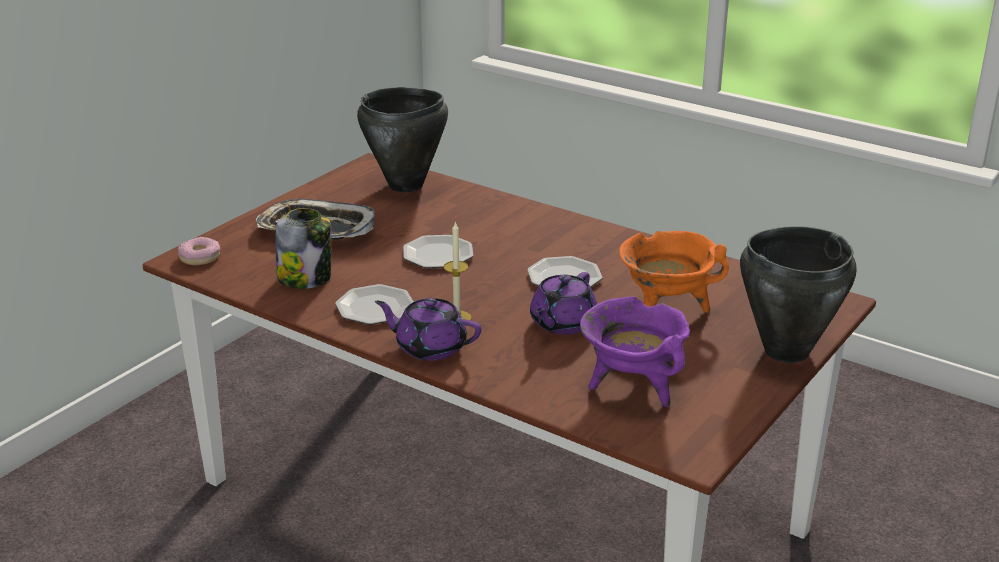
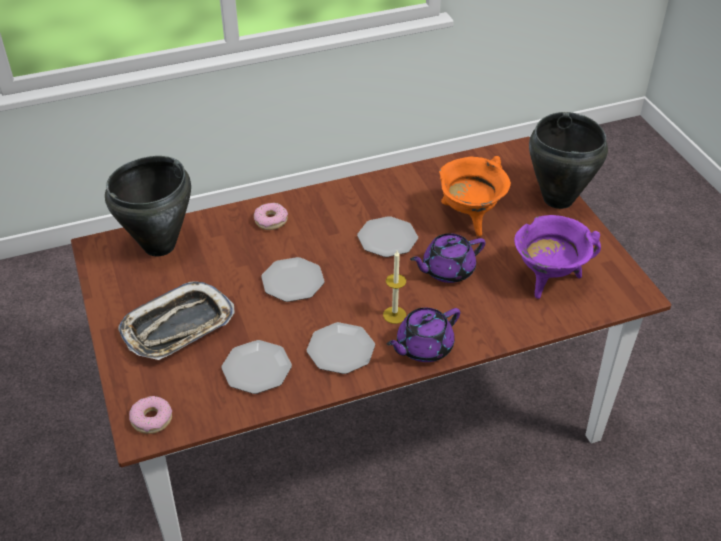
camera: 55 degrees left, 15 degrees up
jar [276,208,331,289] -> plate [221,340,292,394]
purple teapot [530,272,597,335] -> purple teapot turned 90 degrees clockwise [410,233,486,283]
none -> donut [254,203,288,230]

